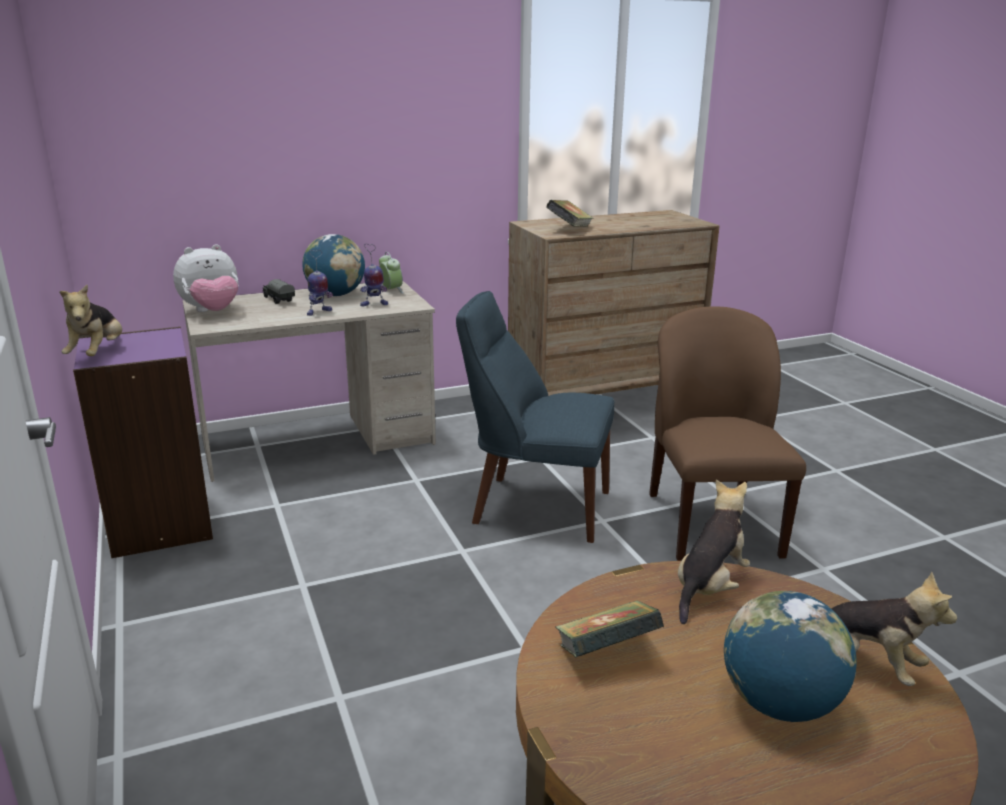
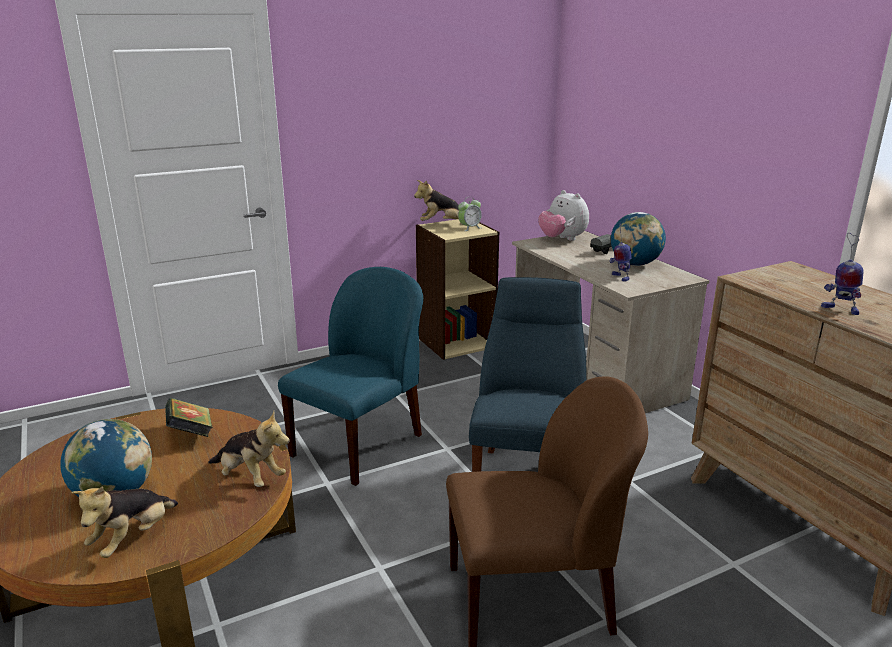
camera: 85 degrees right, 0 degrees up
purple bookcase [73,327,213,558] -> beige bookcase [416,219,499,360]
toy robot [307,250,333,316] -> toy robot moved to [821,233,864,315]
alarm clock [379,252,404,294] -> alarm clock moved to [458,197,482,231]
book [546,200,593,227] -> none
none -> blue chair [278,267,423,486]

